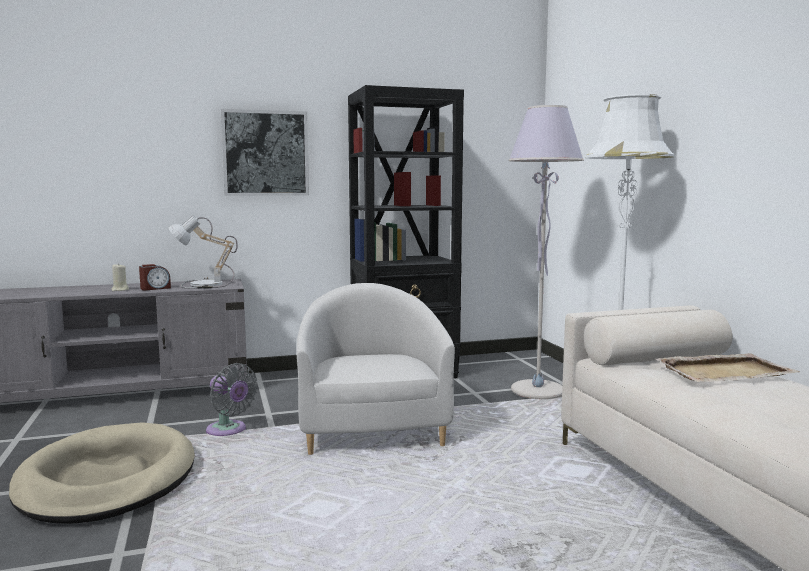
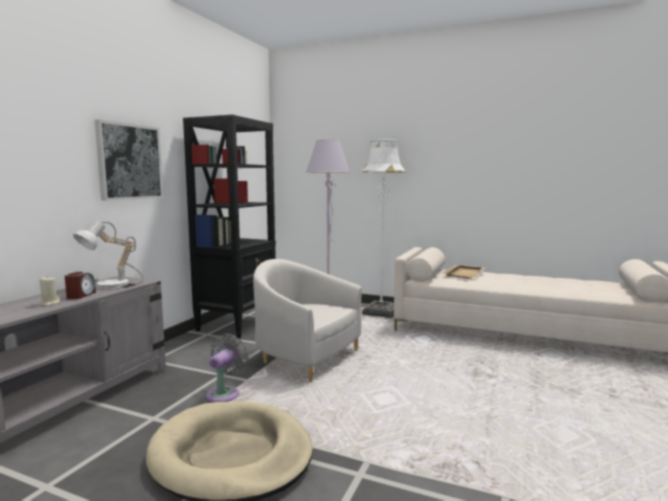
camera: 50 degrees left, 0 degrees up
grey fan [206,363,258,436] -> grey fan turned 60 degrees counterclockwise [206,334,249,403]

